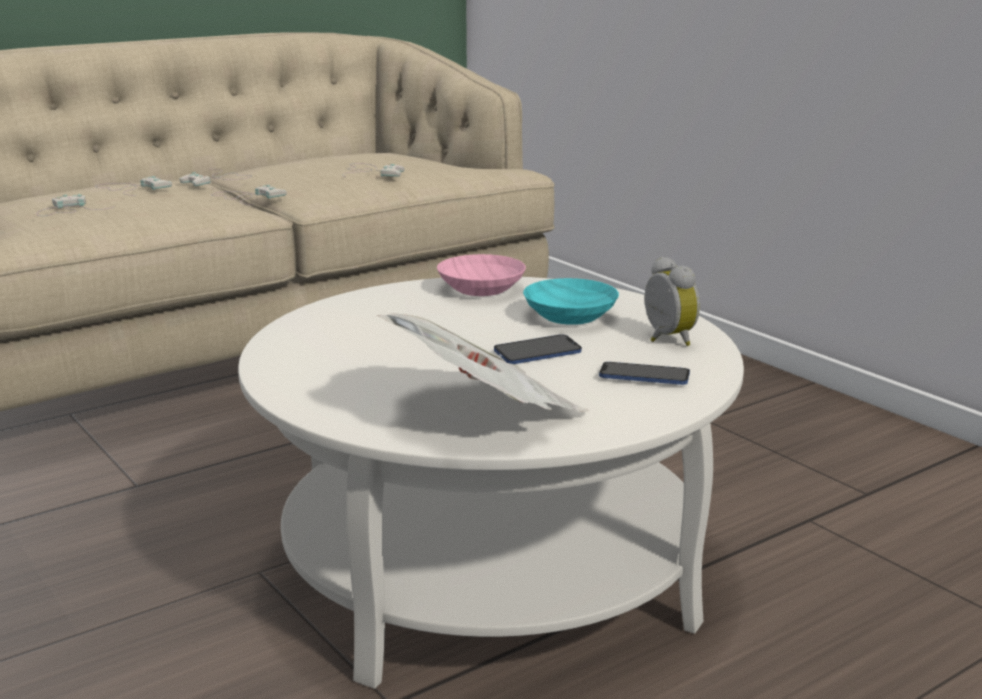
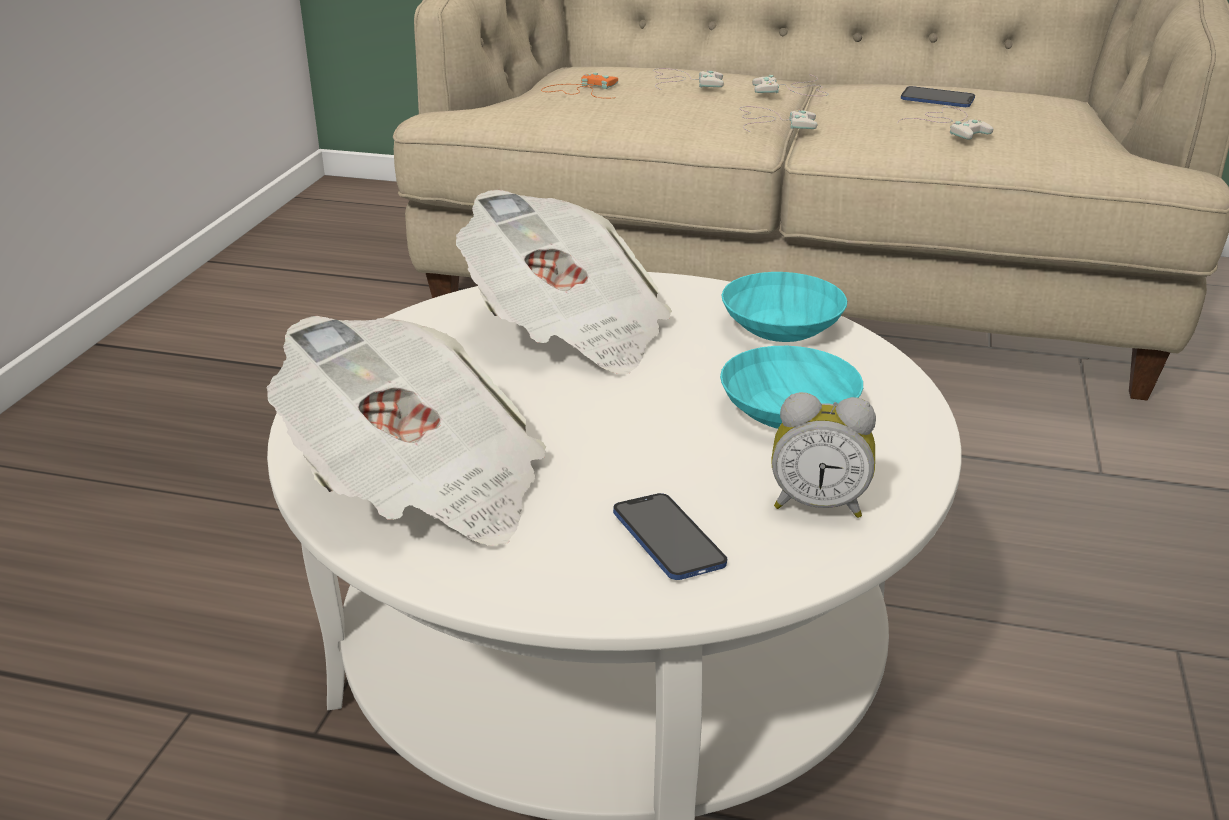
camera: 50 degrees right, 10 degrees up
white game controller [37,194,115,216] -> orange game controller [541,73,618,98]
pink bowl [437,254,526,296] -> turquoise bowl [722,272,847,342]
phone [494,334,582,364] -> phone moved to [901,86,975,107]
alarm clock [645,257,700,346] -> alarm clock turned 75 degrees clockwise [771,392,876,518]
none -> newspaper [456,190,672,374]

